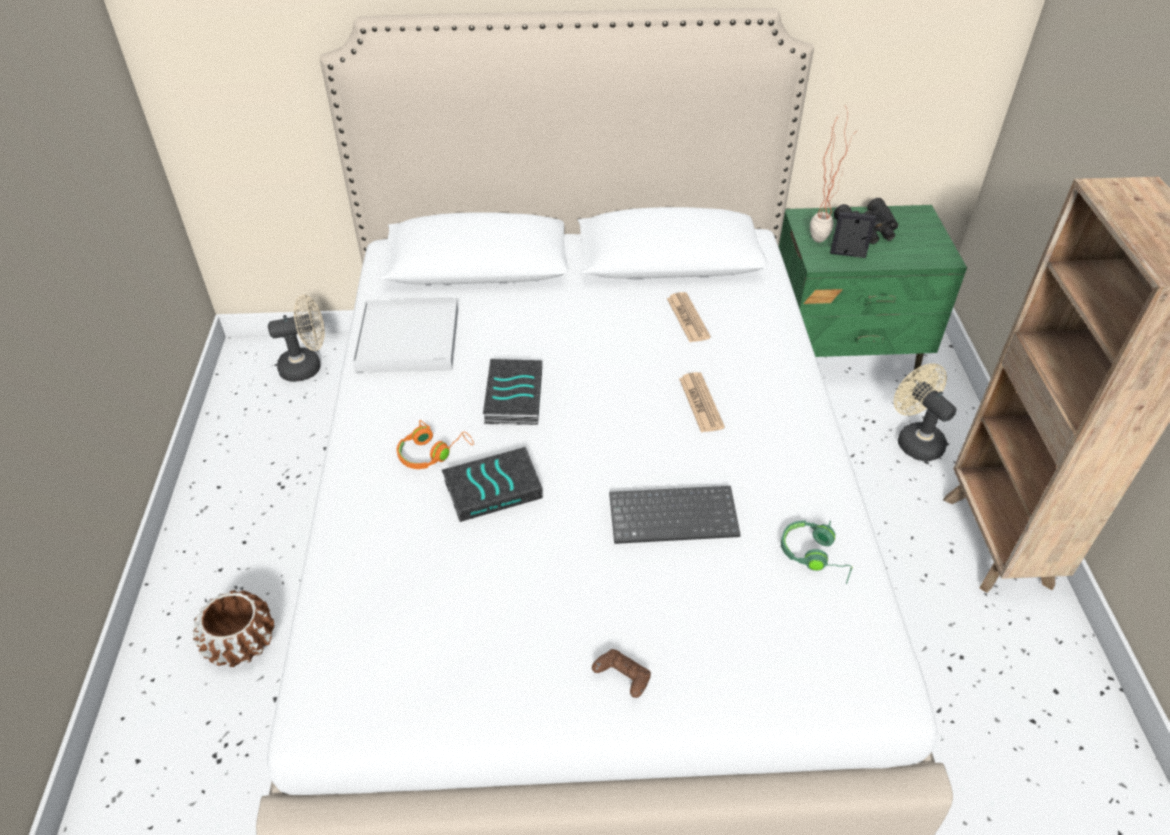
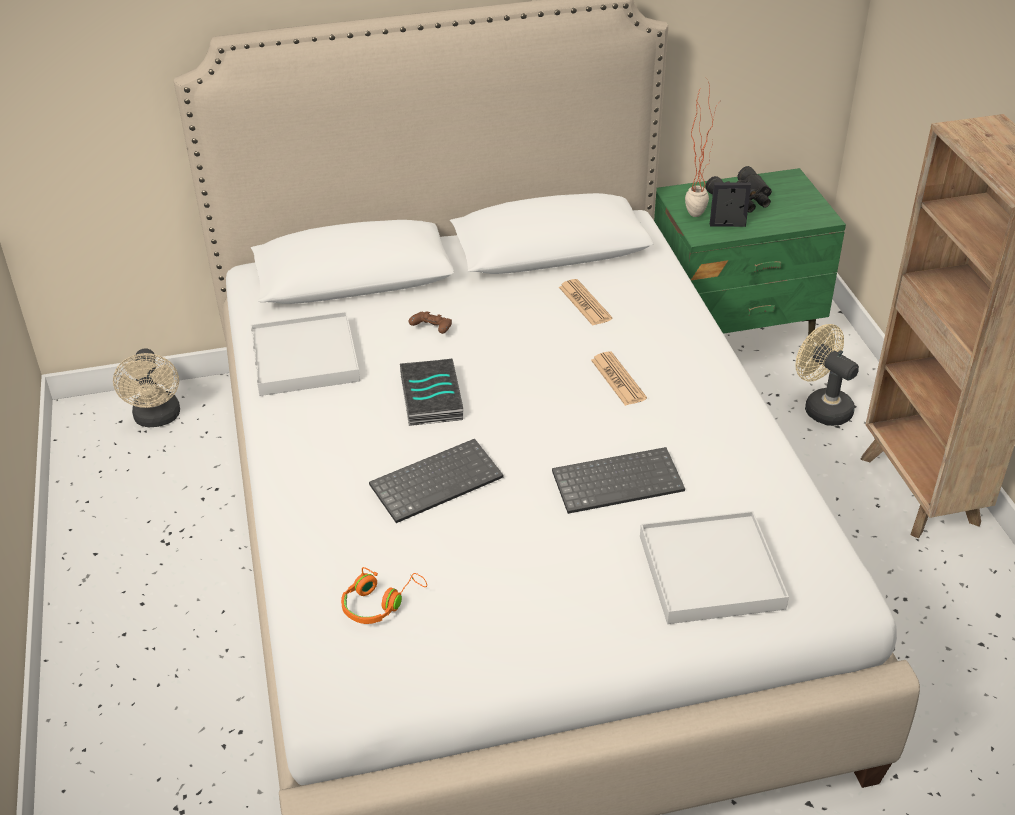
camera: 10 degrees left, 5 degrees down
brown planter [193,590,275,667] -> none
beige fan [268,295,325,382] -> beige fan turned 105 degrees clockwise [113,348,180,428]
orange headphones [397,420,474,469] -> orange headphones moved to [341,567,427,624]
book [442,447,543,522] -> keyboard [369,439,504,523]
brown game controller [592,649,651,698] -> brown game controller moved to [408,311,452,334]
green headphones [781,521,853,584] -> none
none -> white tray [640,511,789,624]

